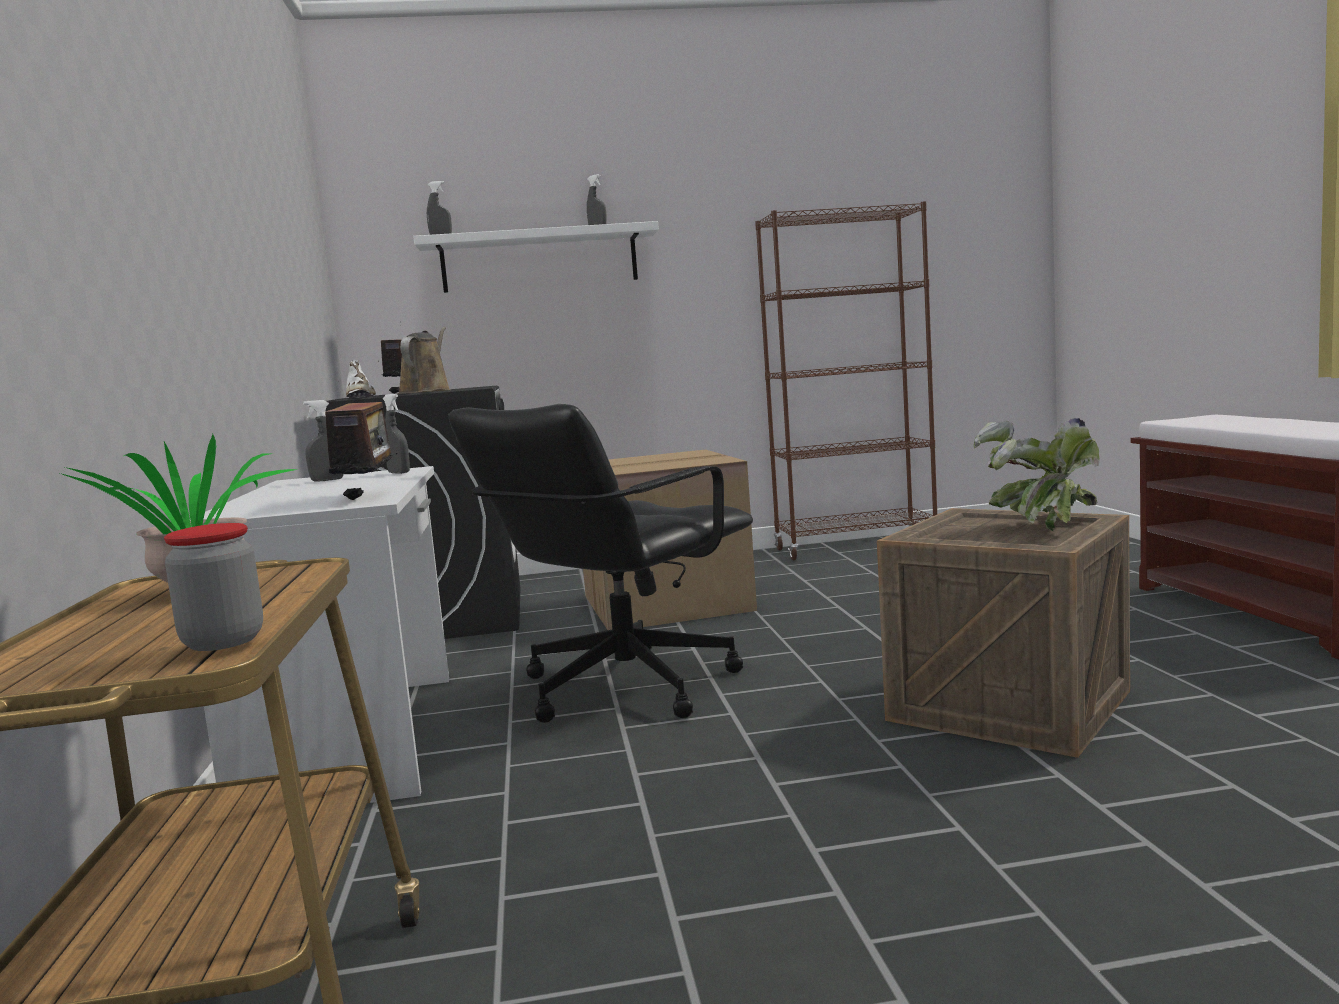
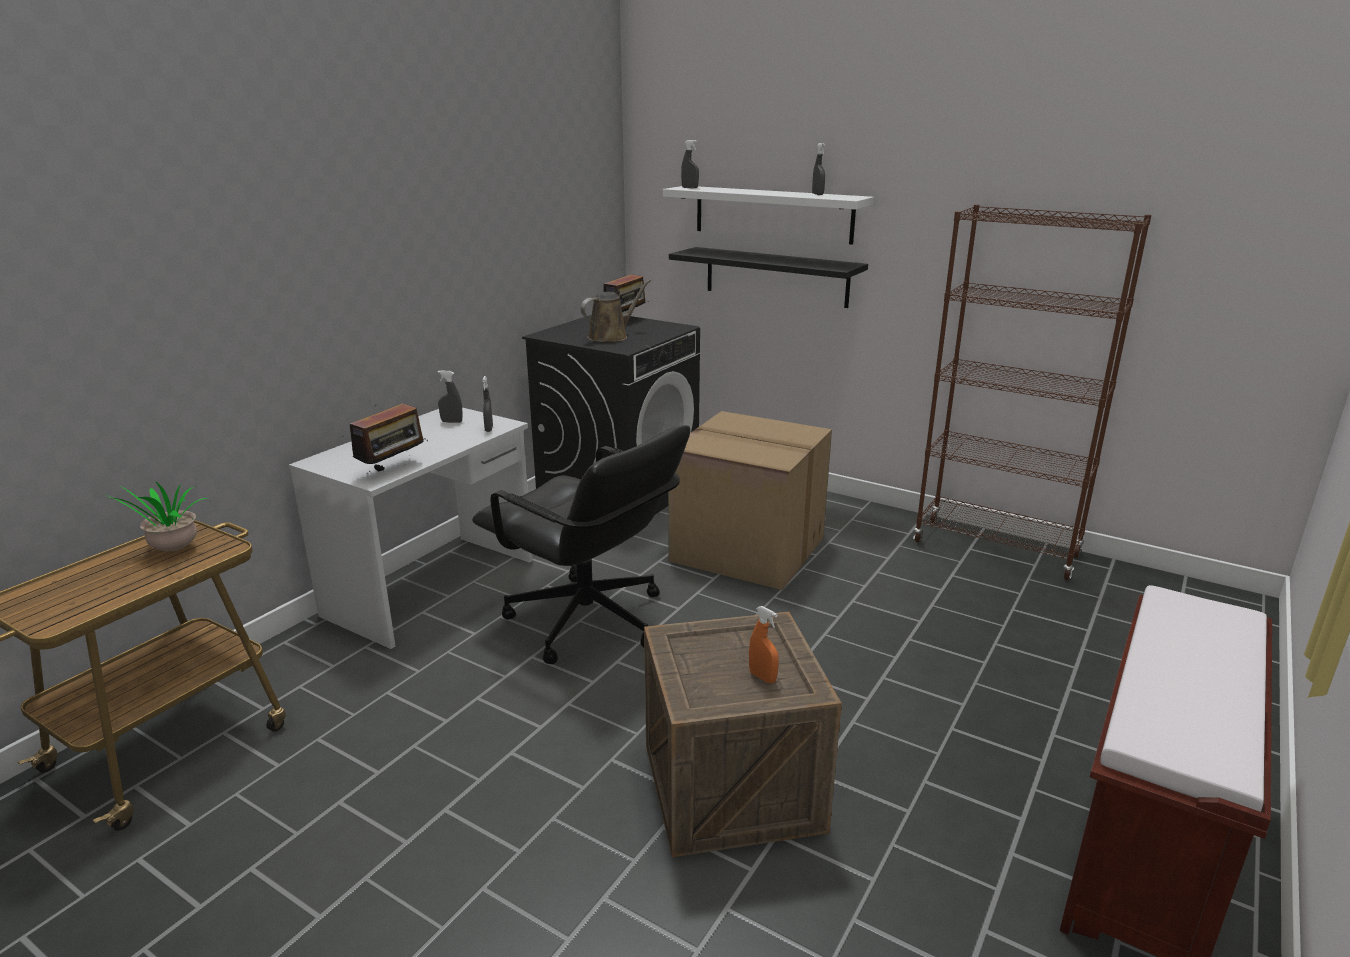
camera: 40 degrees right, 15 degrees up
jar [164,523,263,651] -> none
white shoe [346,360,376,398] -> none
black office chair [449,404,753,723] -> black office chair turned 135 degrees counterclockwise [472,425,690,664]
potted plant [974,418,1099,531] -> orange spray bottle [749,606,779,683]
none -> black shelf [669,247,868,308]

